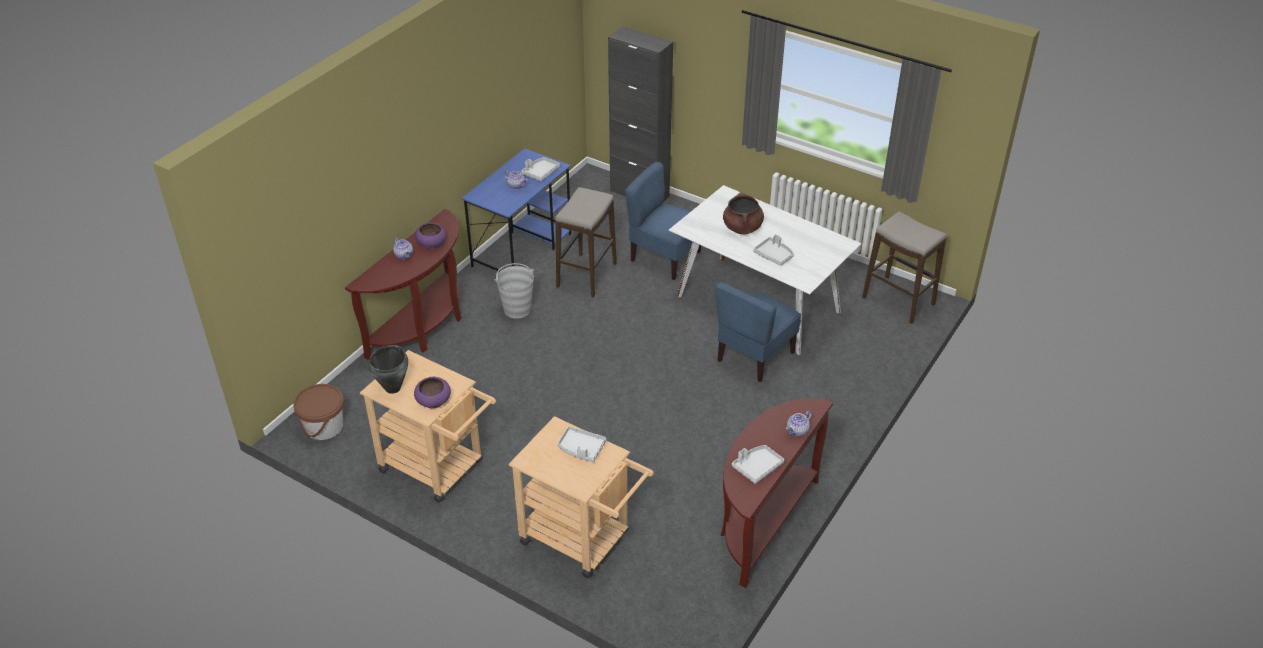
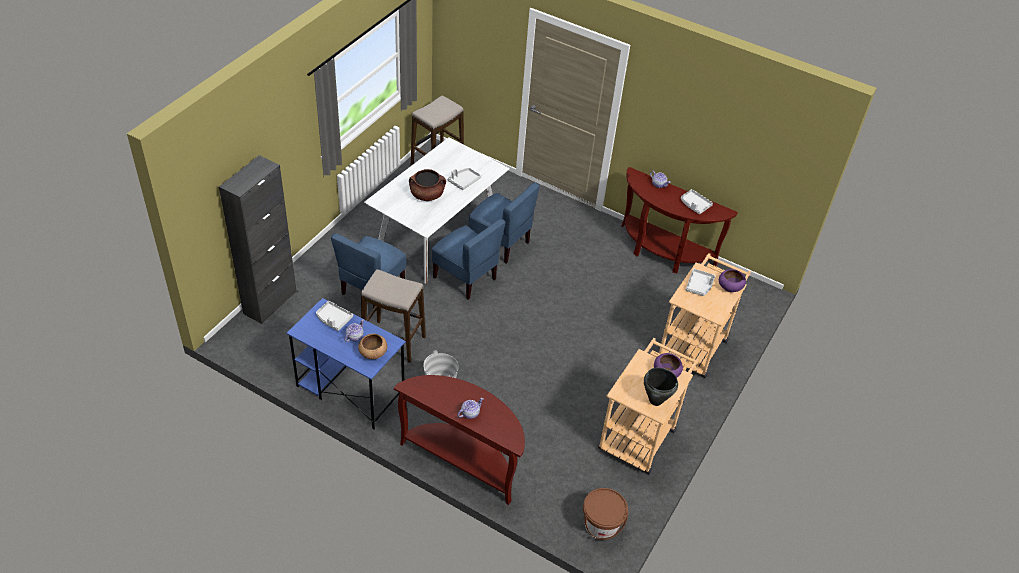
camera: 95 degrees left, 5 degrees up
purple bowl [415,223,446,249] -> purple bowl moved to [719,269,746,292]
none -> brown bowl [358,334,387,359]
none -> blue chair [432,219,505,300]

